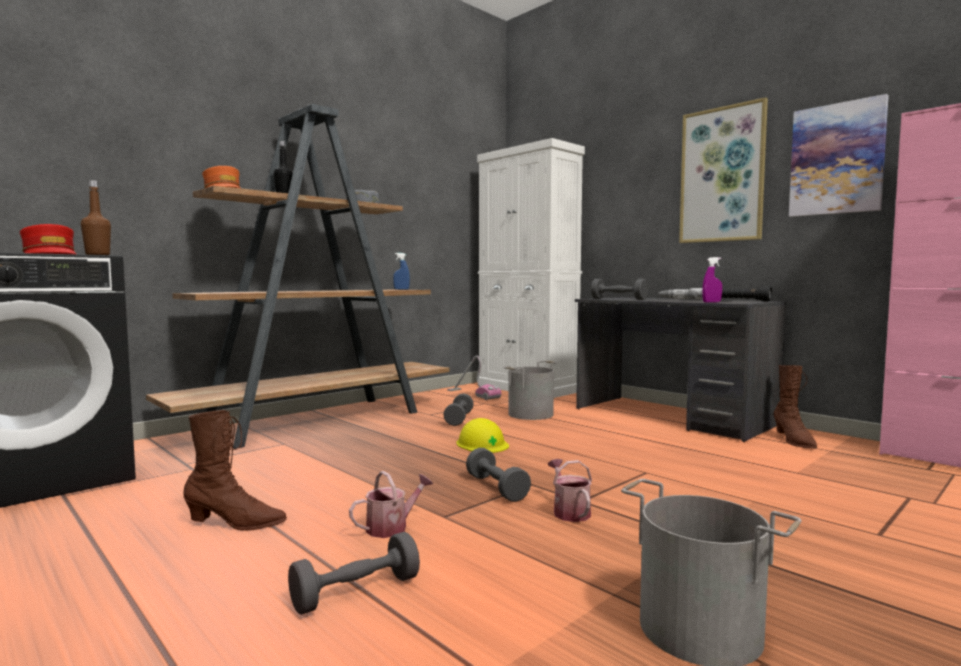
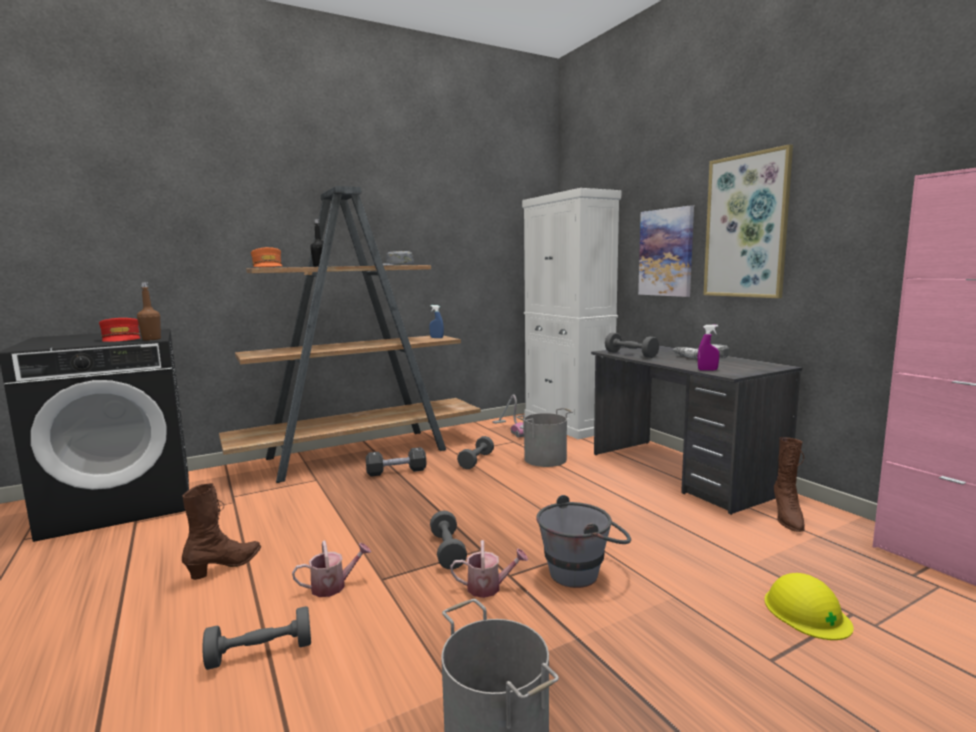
camera: 15 degrees right, 5 degrees up
brown boot [183,410,287,531] -> brown boot turned 75 degrees counterclockwise [182,483,261,580]
yellow hard hat [456,418,509,453] -> yellow hard hat moved to [765,573,854,640]
watering can [548,459,592,522] -> watering can turned 90 degrees clockwise [450,540,528,598]
black flashlight [721,286,772,302] -> none
picture [789,94,889,217] -> picture moved to [638,205,694,297]
none -> black dumbbell [366,447,426,477]
none -> grey bucket [536,495,631,588]

